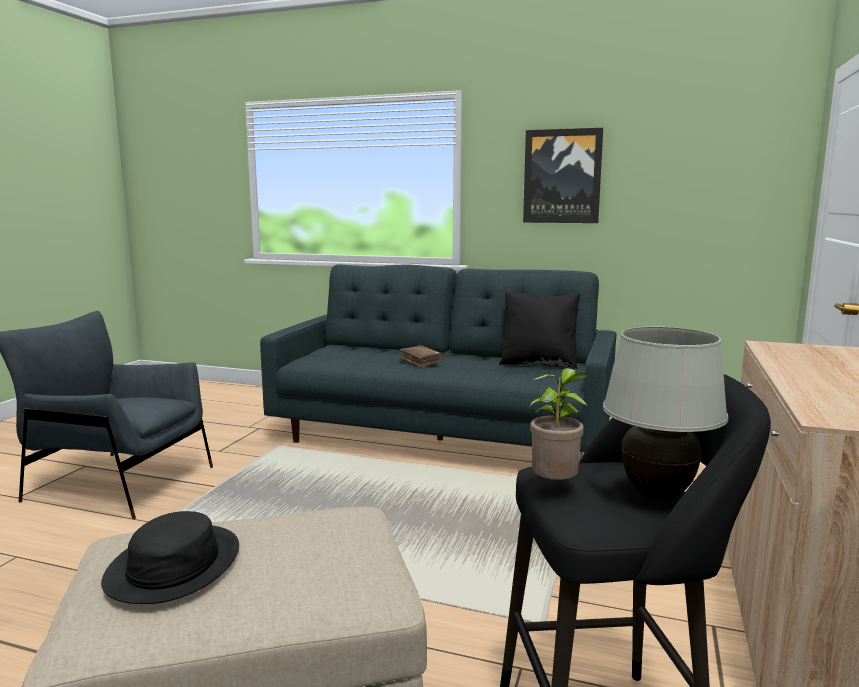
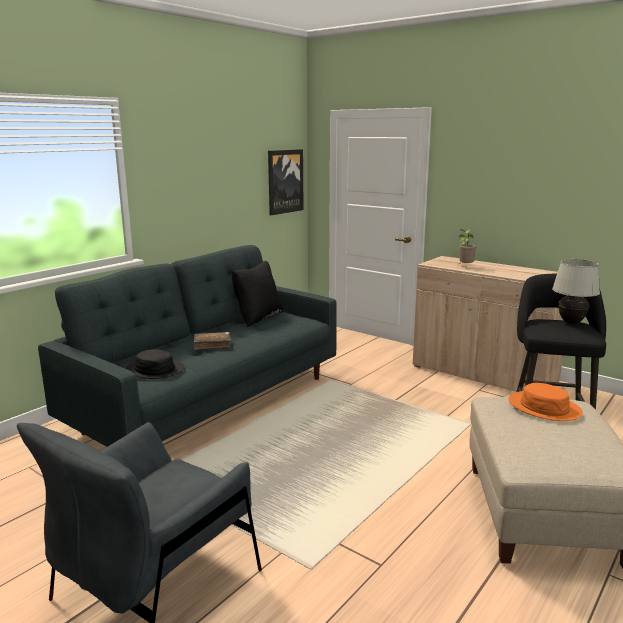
camera: 70 degrees left, 5 degrees up
black hat [101,511,239,604] -> black hat moved to [125,349,185,379]
picture [523,128,603,223] -> picture moved to [268,149,304,215]
potted plant [530,368,589,480] -> potted plant moved to [458,229,476,265]
none -> orange hat [509,383,583,421]

